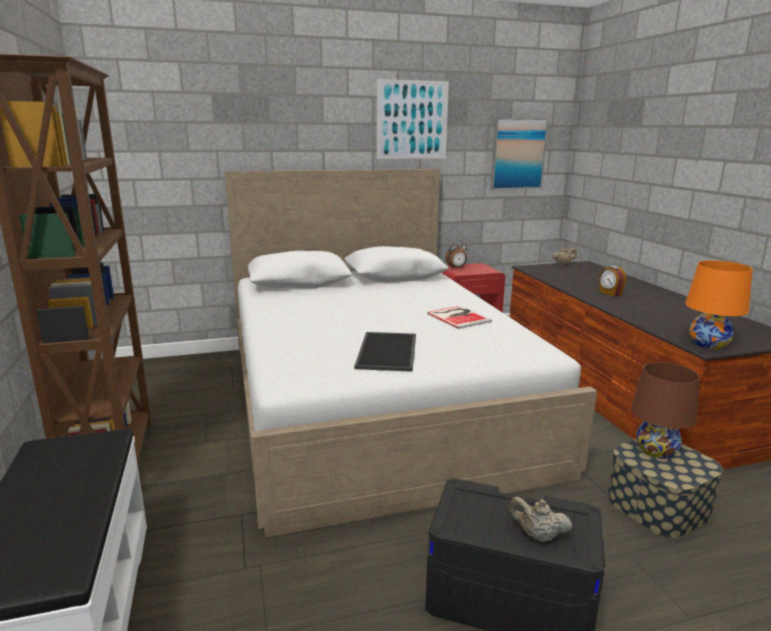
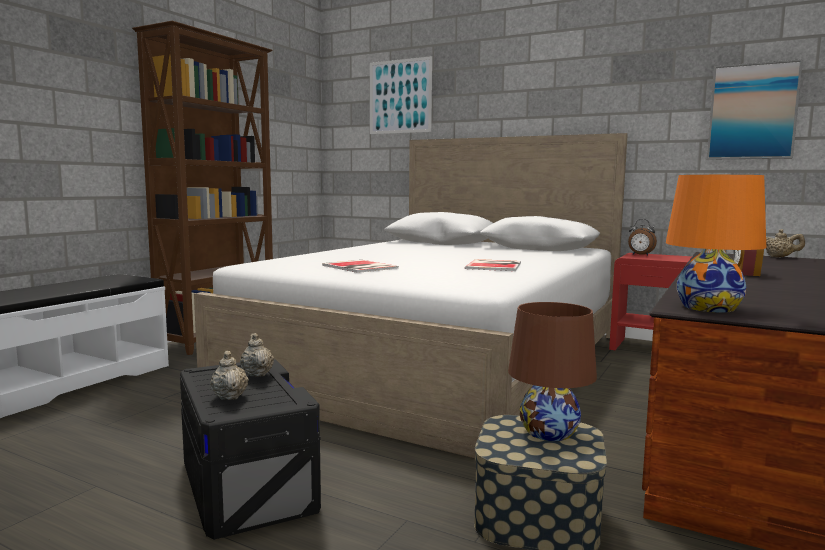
camera: 45 degrees right, 10 degrees down
tray [354,332,416,372] -> book [322,260,399,273]
picture [377,79,449,159] -> picture moved to [370,56,432,134]
none -> beige teapot [240,333,274,377]

